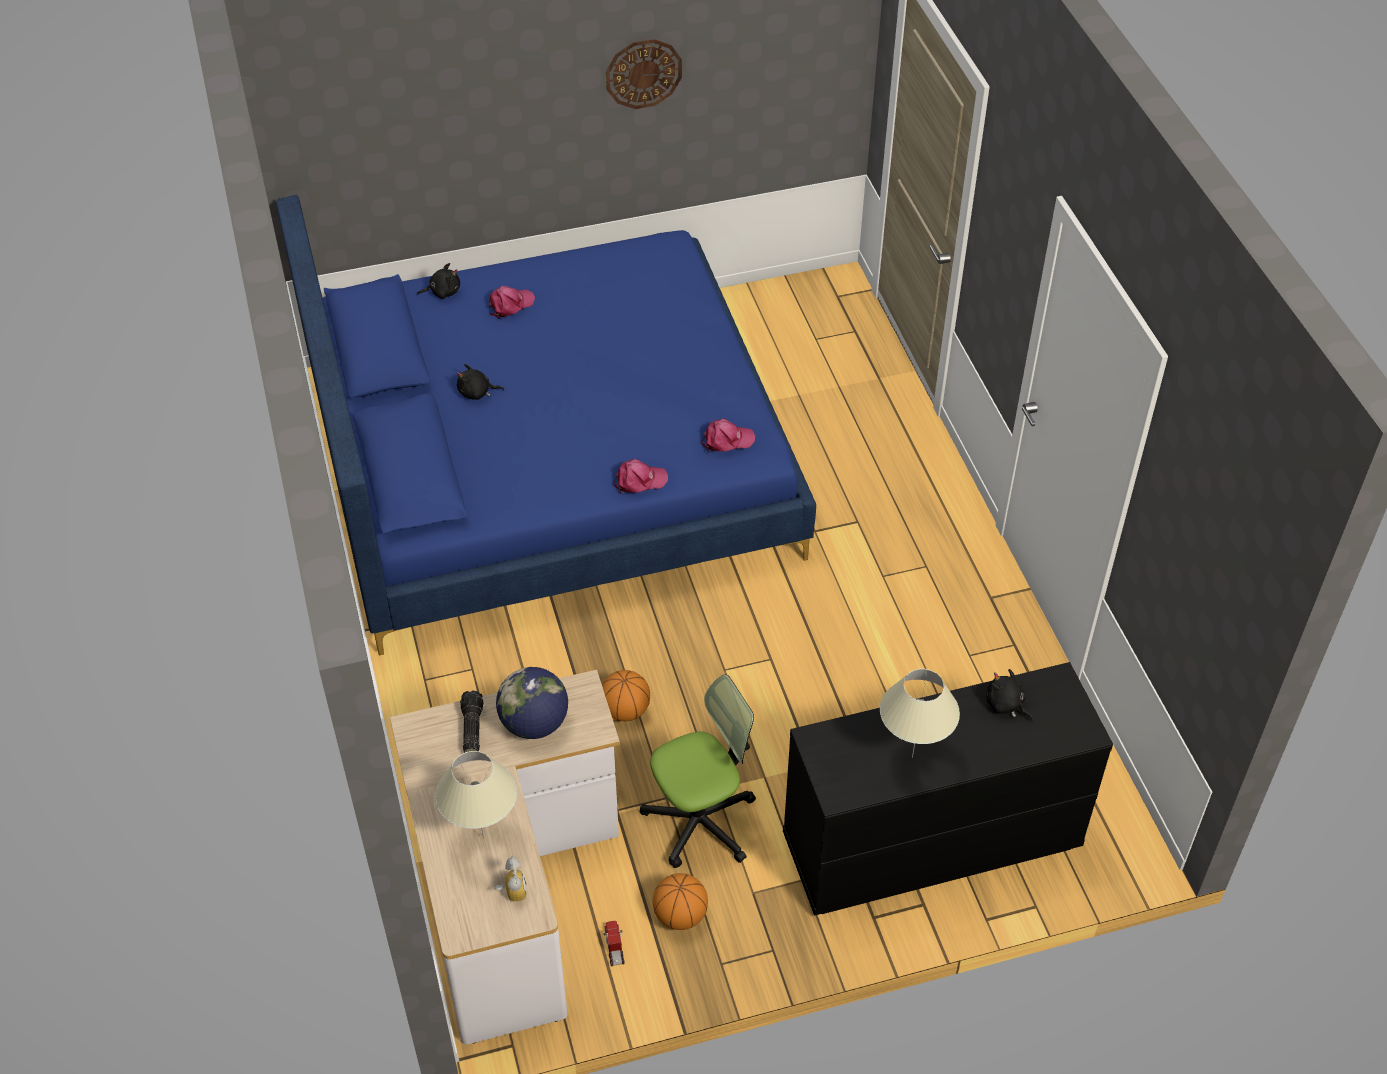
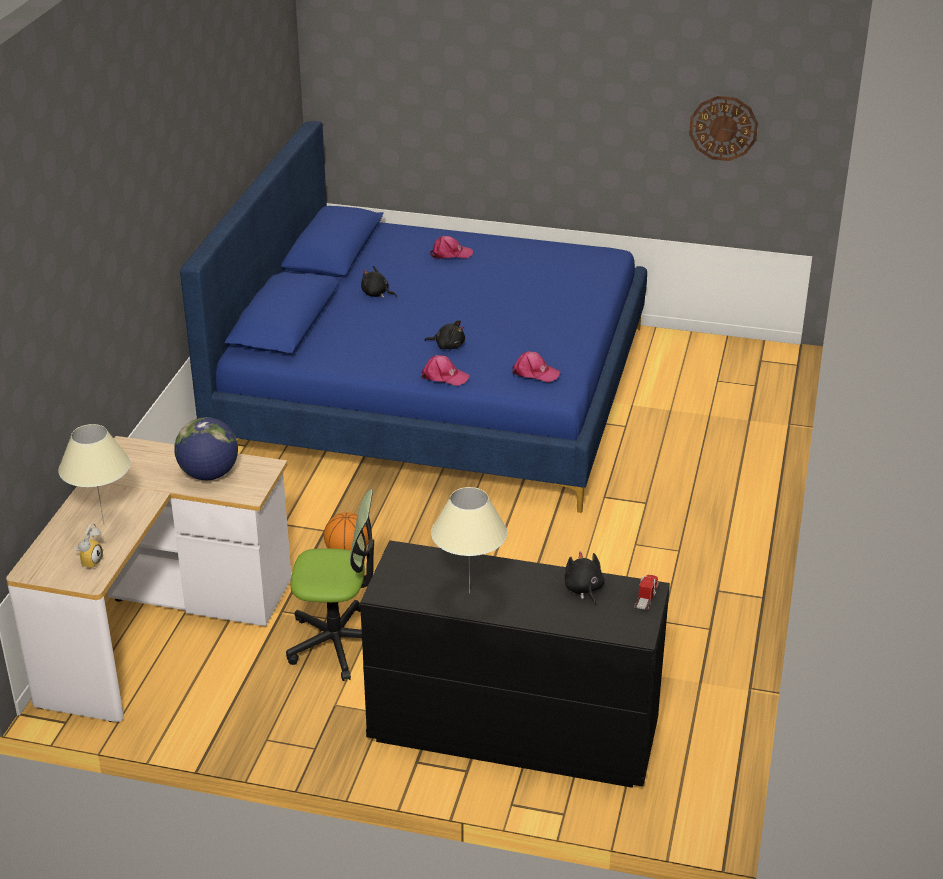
camera: 30 degrees right, 15 degrees down
black plush toy [417,263,460,299] -> black plush toy moved to [424,320,465,349]
flashlight [460,690,483,753] -> none
toy truck [604,921,625,966] -> toy truck moved to [634,575,659,612]
wall clock [606,39,682,109] -> wall clock moved to [689,96,758,161]
basketball [653,873,708,930] -> none

